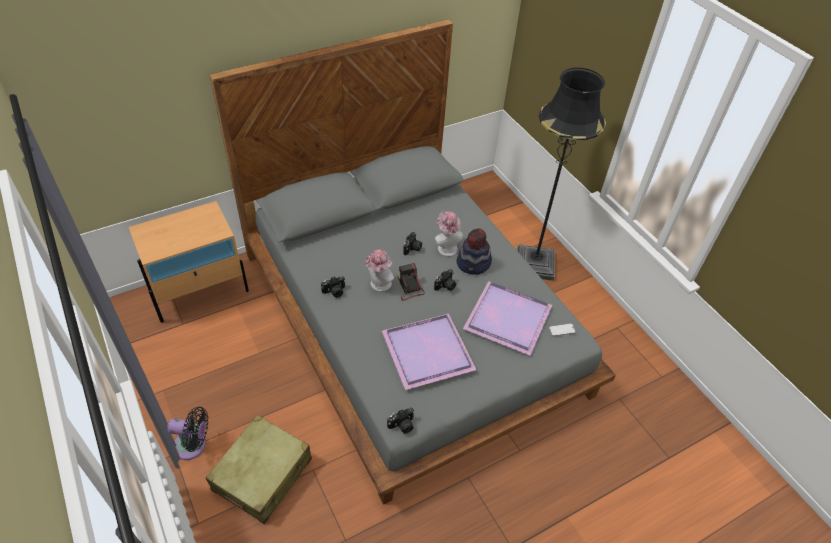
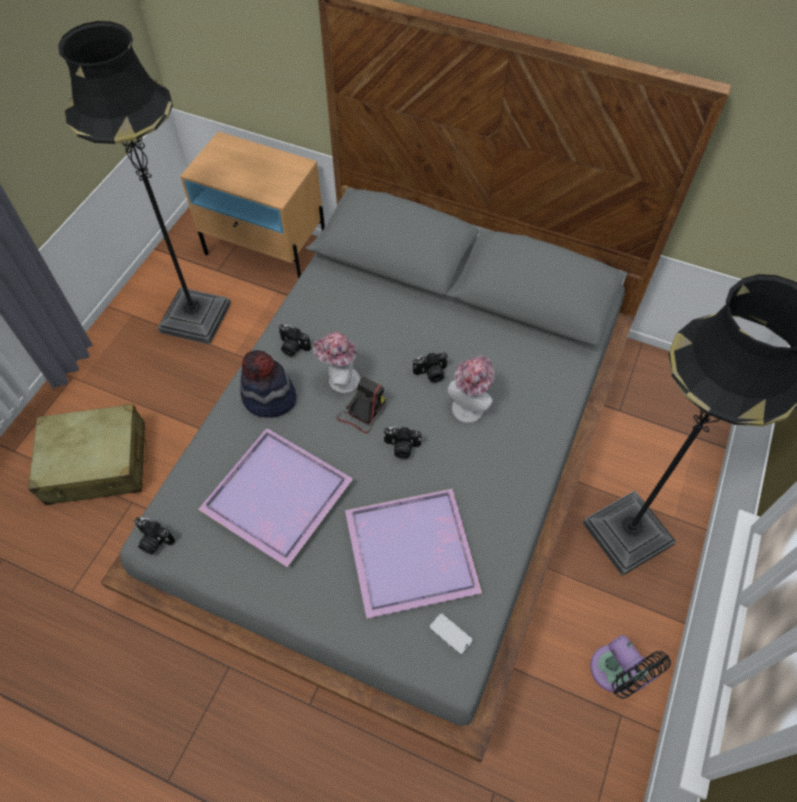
camera: 55 degrees right, 10 degrees up
black fan [167,407,208,460] -> black fan moved to [590,635,671,699]
hat [457,228,492,275] -> hat moved to [240,350,296,418]
none -> black floor lamp [58,21,231,345]

